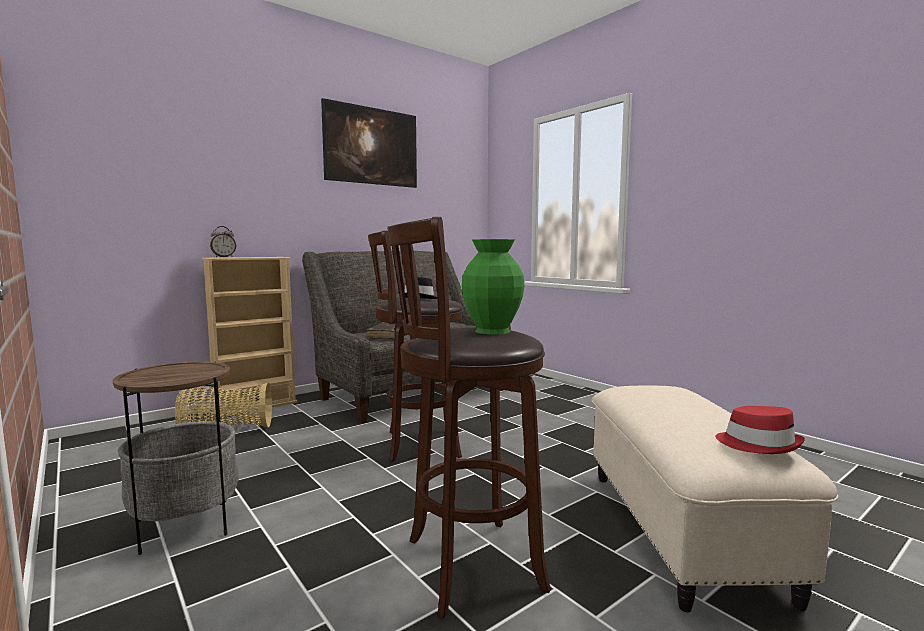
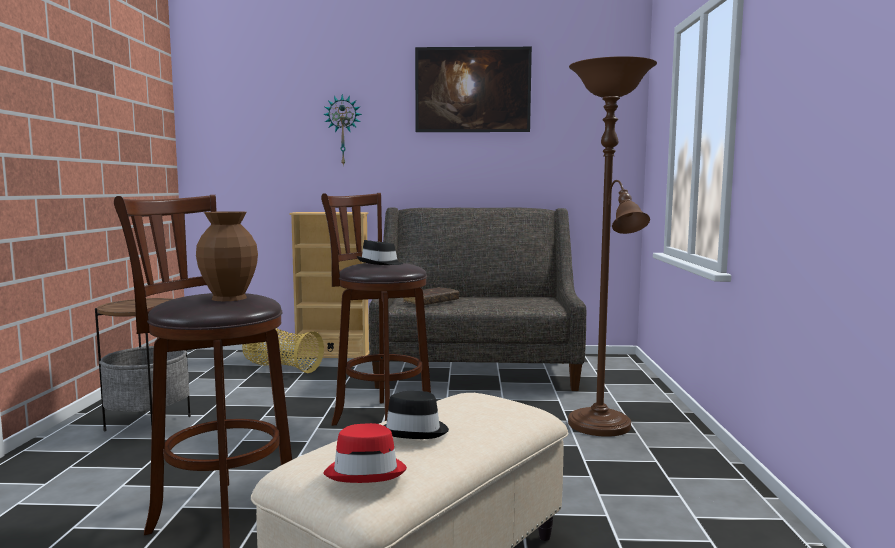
camera: 40 degrees right, 0 degrees up
alarm clock [210,226,236,257] -> none
green vase [462,239,525,334] -> brown vase [196,211,258,301]
none -> wall clock [323,94,362,166]
none -> black hat [383,391,449,439]
none -> brown floor lamp [568,56,657,437]

